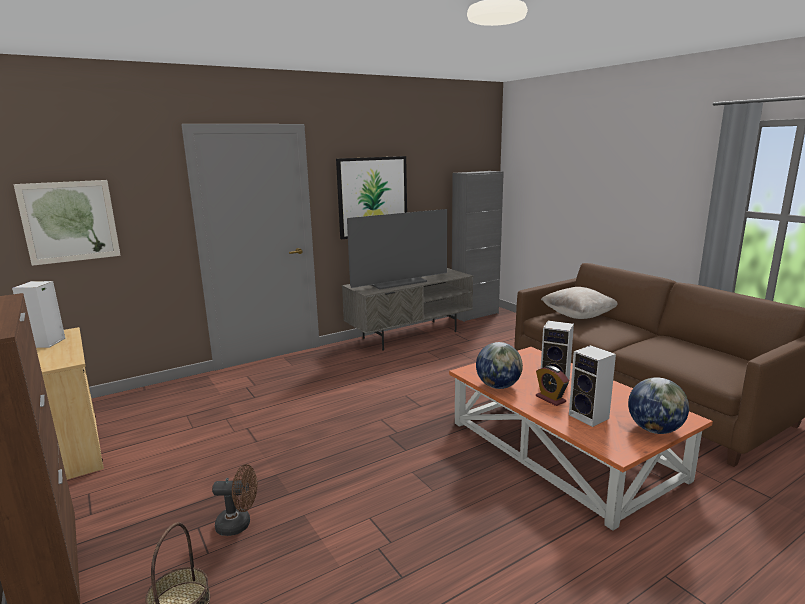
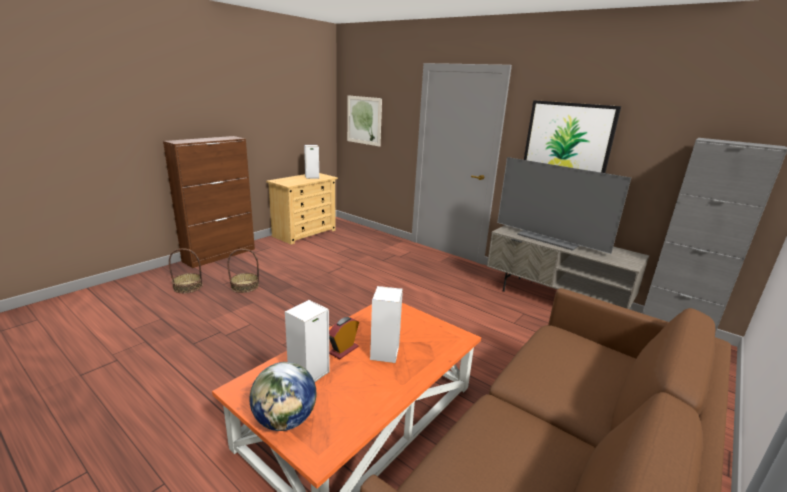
camera: 70 degrees right, 5 degrees up
brown fan [212,464,257,536] -> basket [227,249,259,293]
globe [476,342,523,389] -> none
beige pillow [541,287,618,319] -> none

